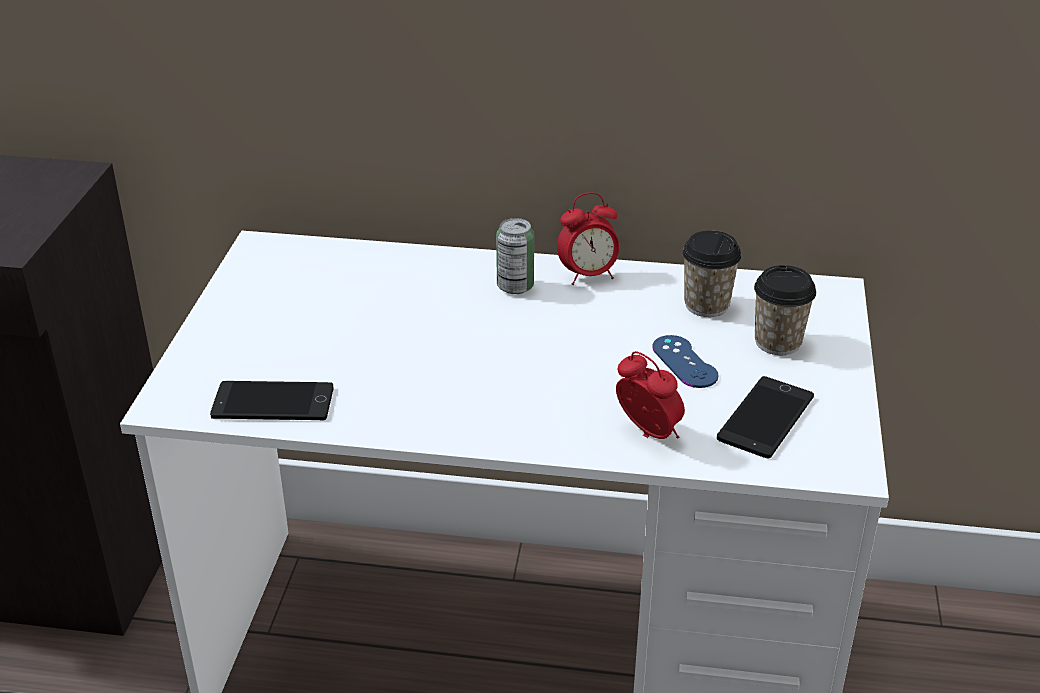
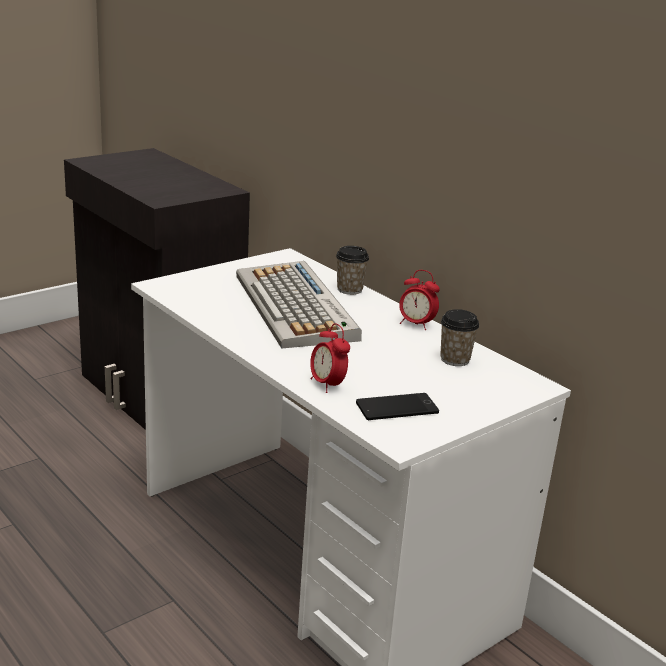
camera: 40 degrees right, 10 degrees down
phone [210,381,333,421] -> none
can [496,218,534,294] -> none
alarm clock [616,351,685,439] -> alarm clock turned 150 degrees clockwise [310,323,350,393]
blue game controller [652,335,719,388] -> none
cup [754,265,816,355] -> cup moved to [336,246,369,295]
none -> keyboard [236,261,362,349]

